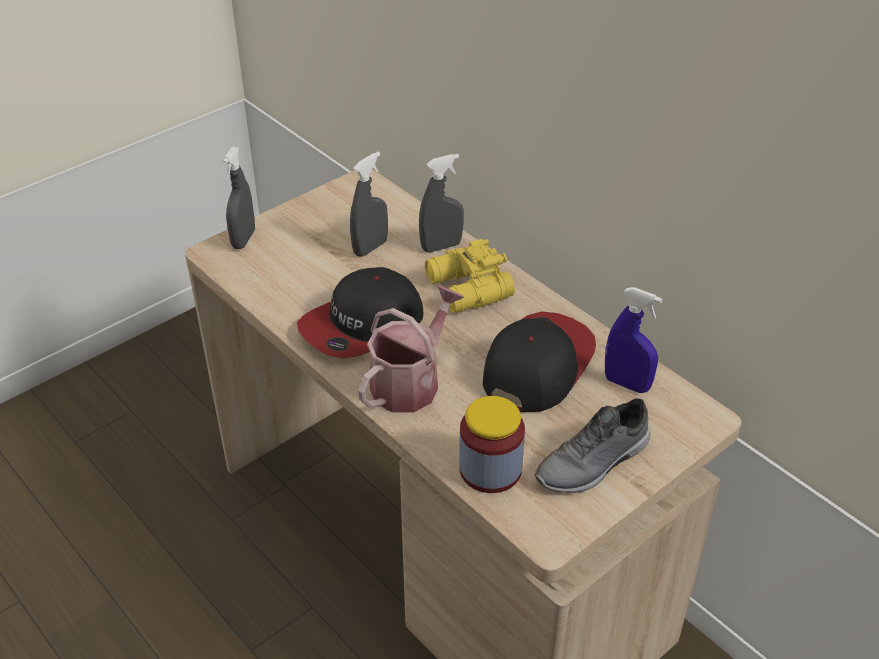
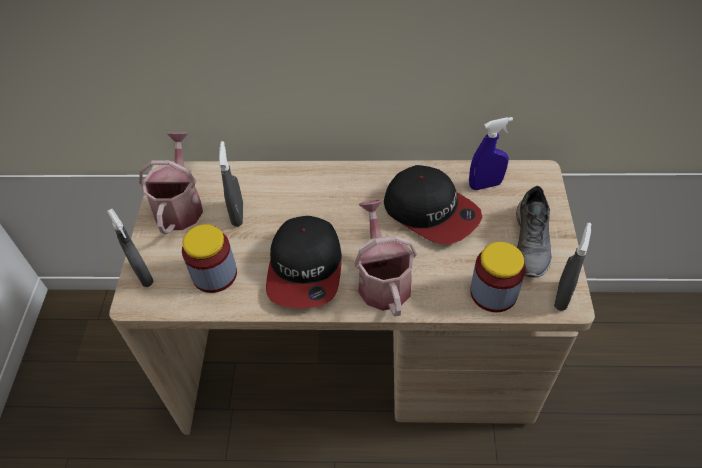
camera: 45 degrees left, 10 degrees up
grey spray bottle [419,154,464,252] -> grey spray bottle moved to [554,223,591,311]
yellow binoculars [425,239,515,313] -> none
cap [483,311,596,412] -> cap turned 150 degrees clockwise [384,165,482,244]
none -> watering can [139,133,203,234]
none -> jar [182,224,237,293]

